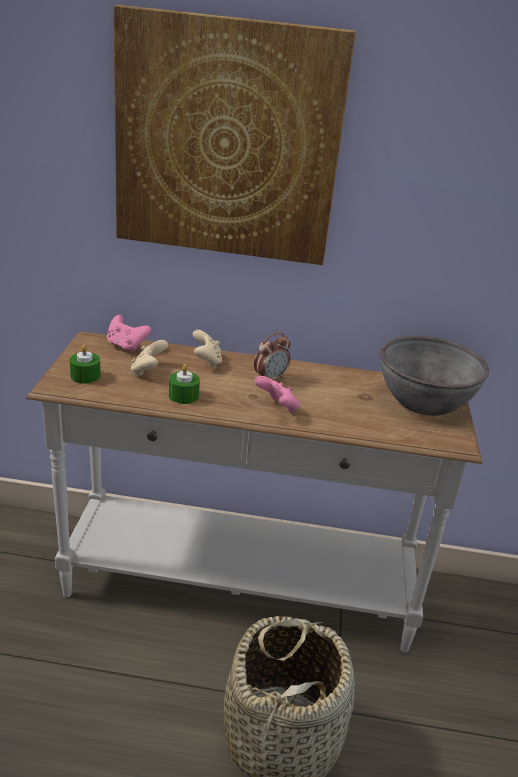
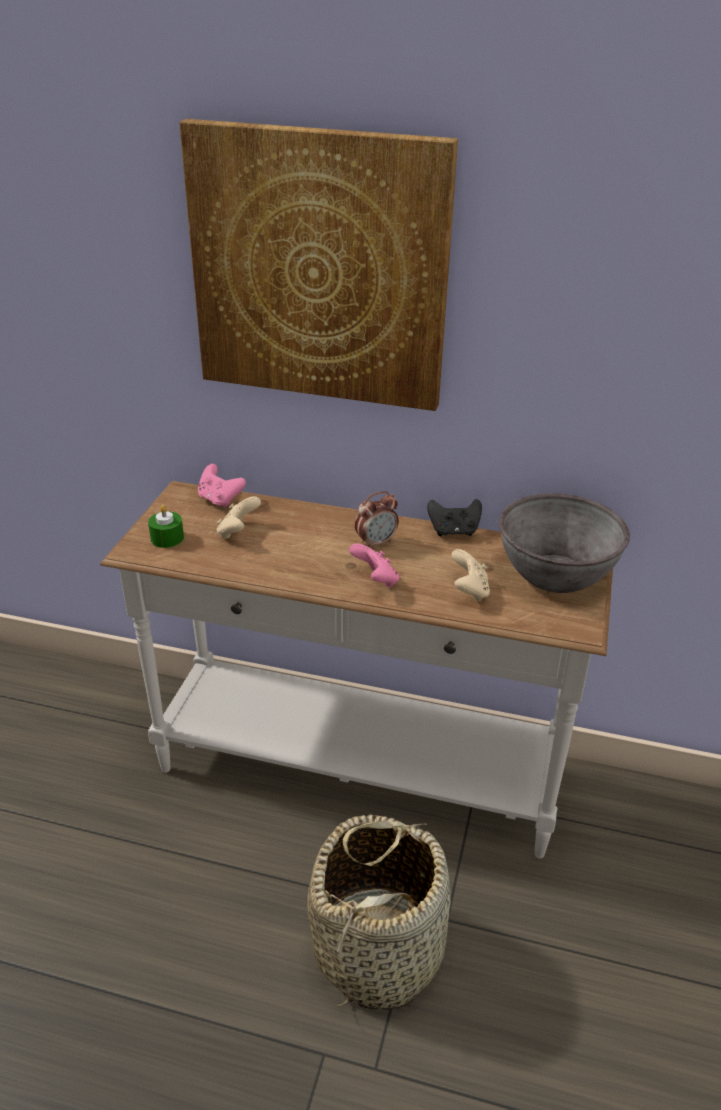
camera: 10 degrees right, 5 degrees up
green candle [169,364,200,404] -> none
beige game controller [193,330,222,368] -> beige game controller moved to [451,549,490,602]
none -> black game controller [427,499,482,536]

